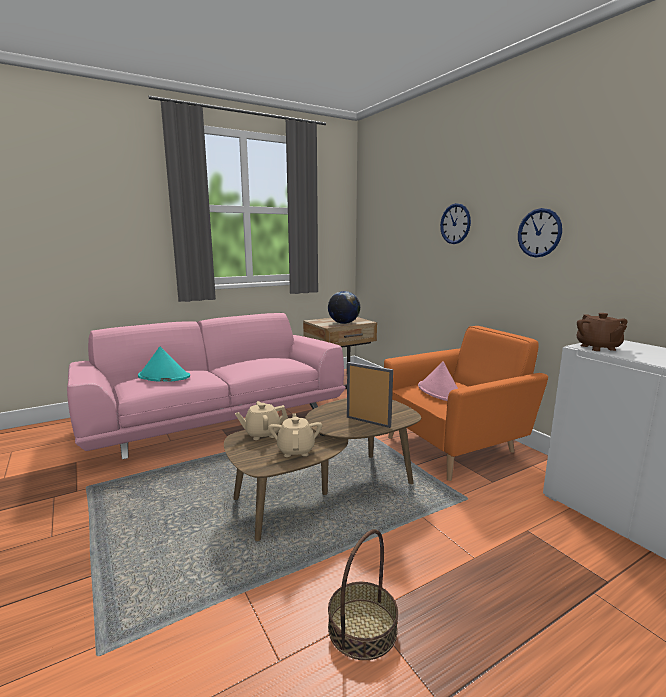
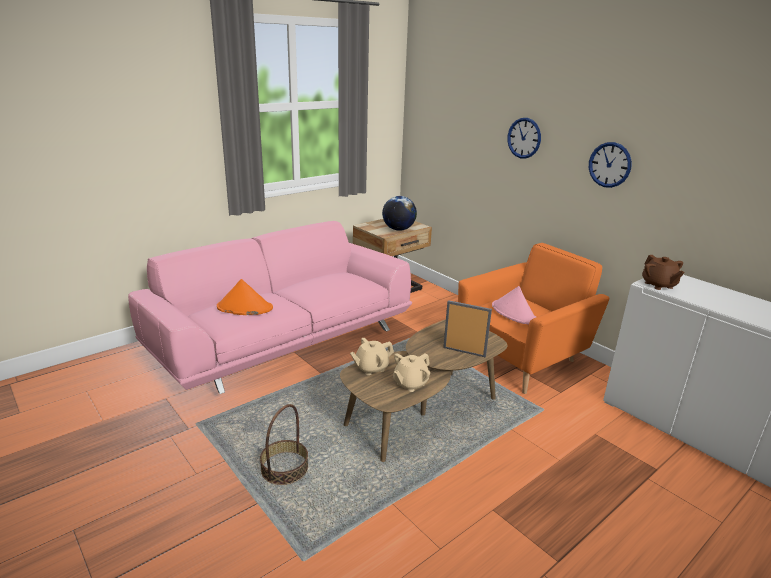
camera: 10 degrees left, 10 degrees up
turquoise hat [138,346,190,382] -> orange hat [217,279,273,315]
beige teapot [269,413,322,457] -> beige teapot turned 120 degrees counterclockwise [393,353,430,392]
basket [328,529,398,660] -> basket moved to [260,404,308,485]

